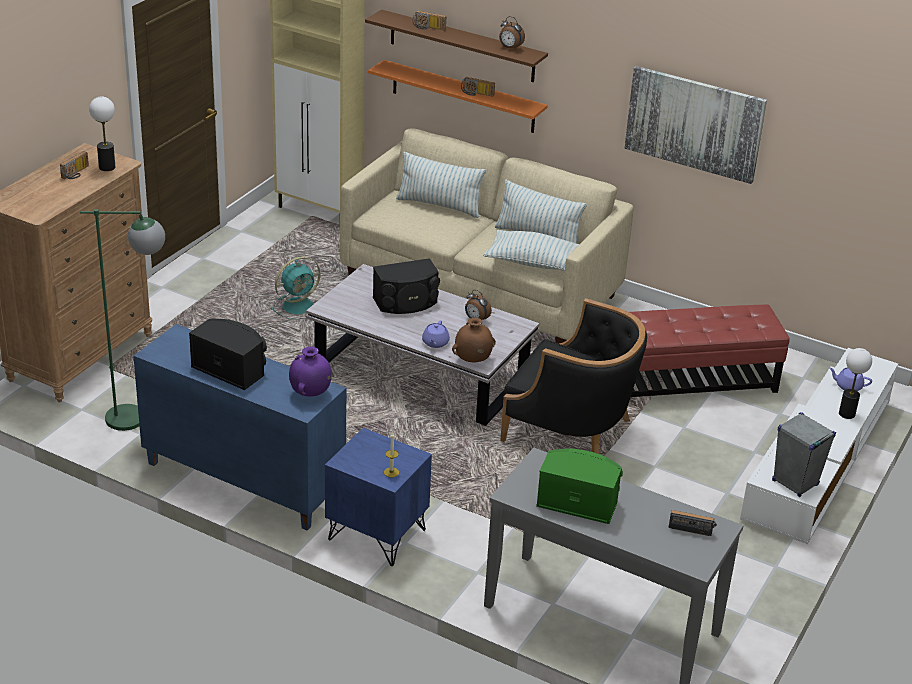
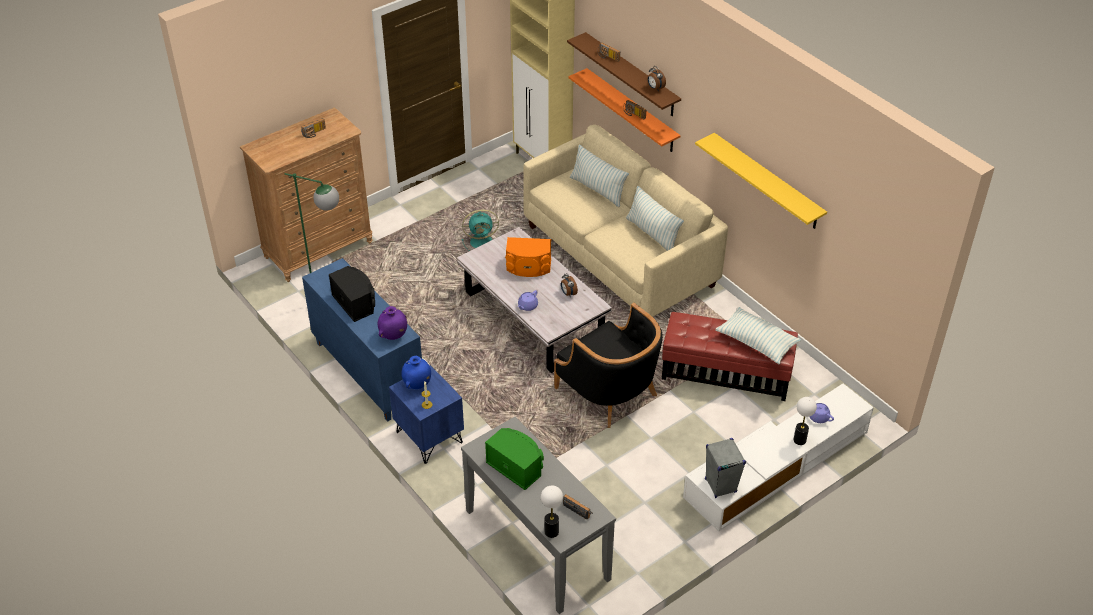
camera: 25 degrees right, 10 degrees up
table lamp [89,97,115,171] -> table lamp moved to [541,486,563,538]
black speaker [373,258,440,314] -> orange speaker [505,237,551,277]
brown vase [452,318,496,362] -> none
pillow [483,230,579,271] -> pillow moved to [715,307,801,364]
picture [624,66,767,184] -> yellow shelf [695,133,827,229]
none -> blue vase [401,356,431,389]

